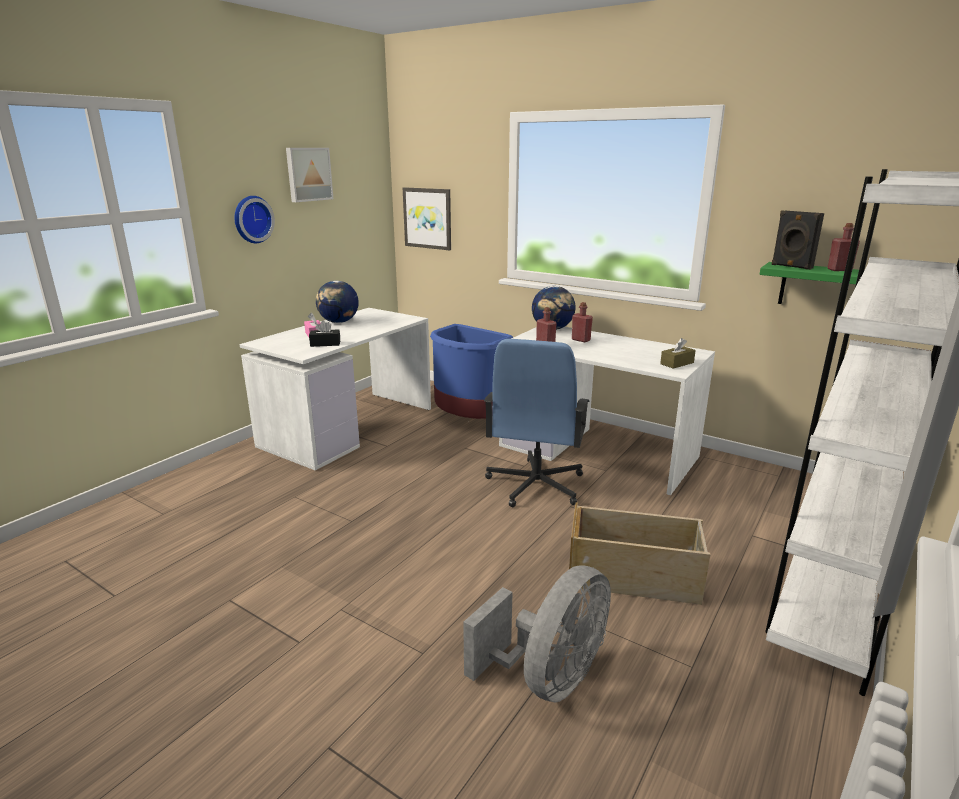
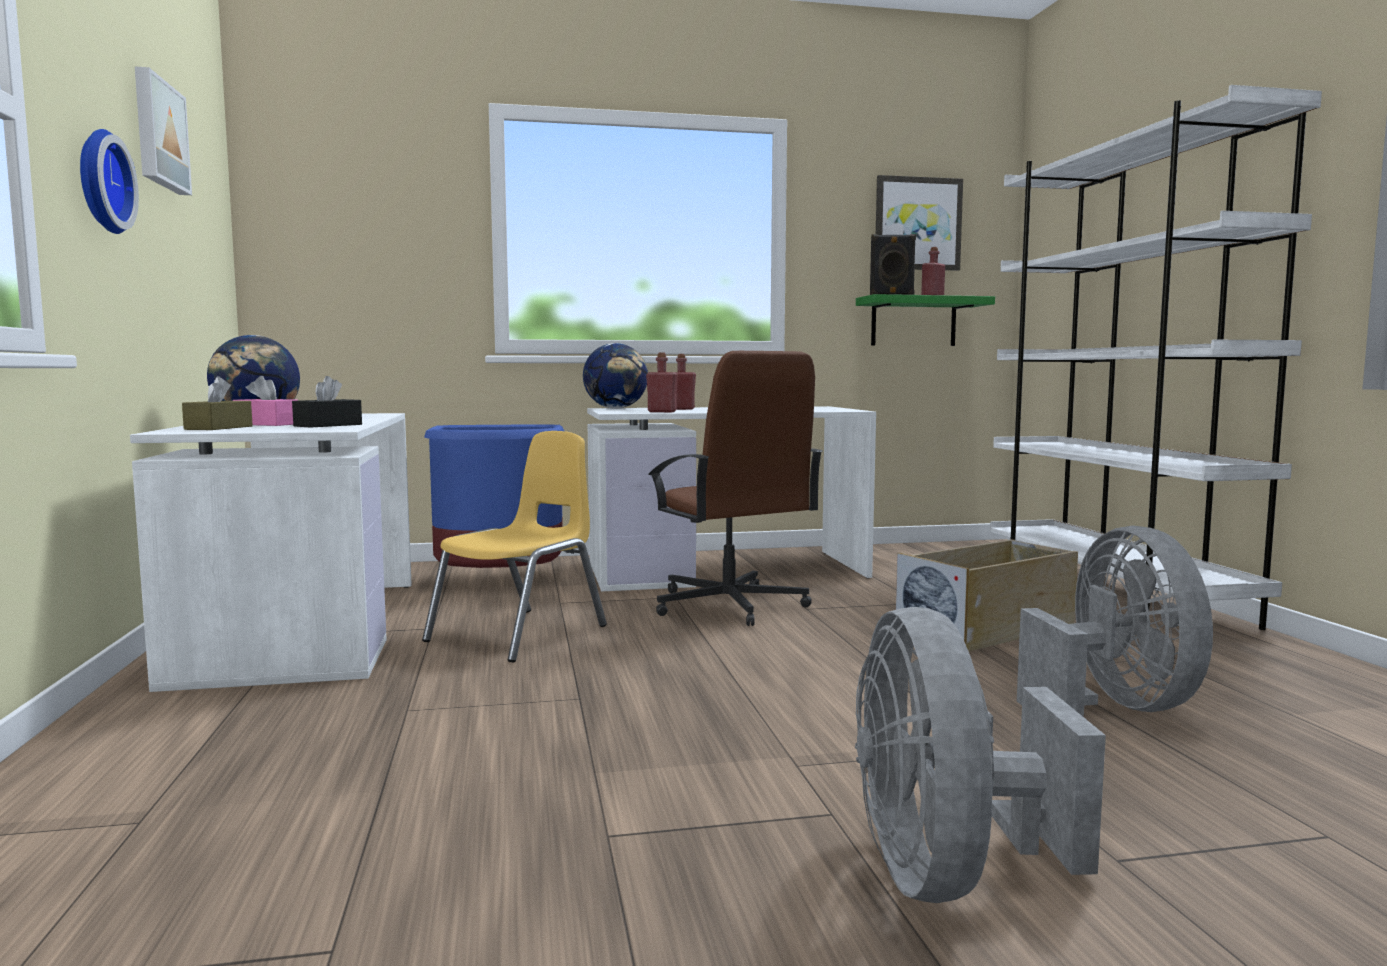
camera: 45 degrees left, 15 degrees down
picture [403,187,451,250] -> picture moved to [876,175,963,271]
blue office chair [484,339,590,507] -> brown office chair [648,351,823,626]
brown tissue box [660,338,696,369] -> brown tissue box moved to [182,376,253,430]
none -> yellow chair [422,431,607,662]
none -> grey fan [855,607,1106,903]

